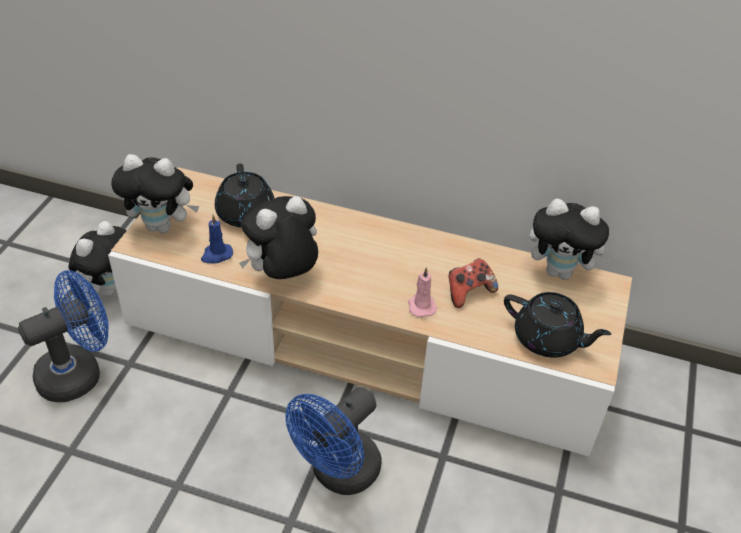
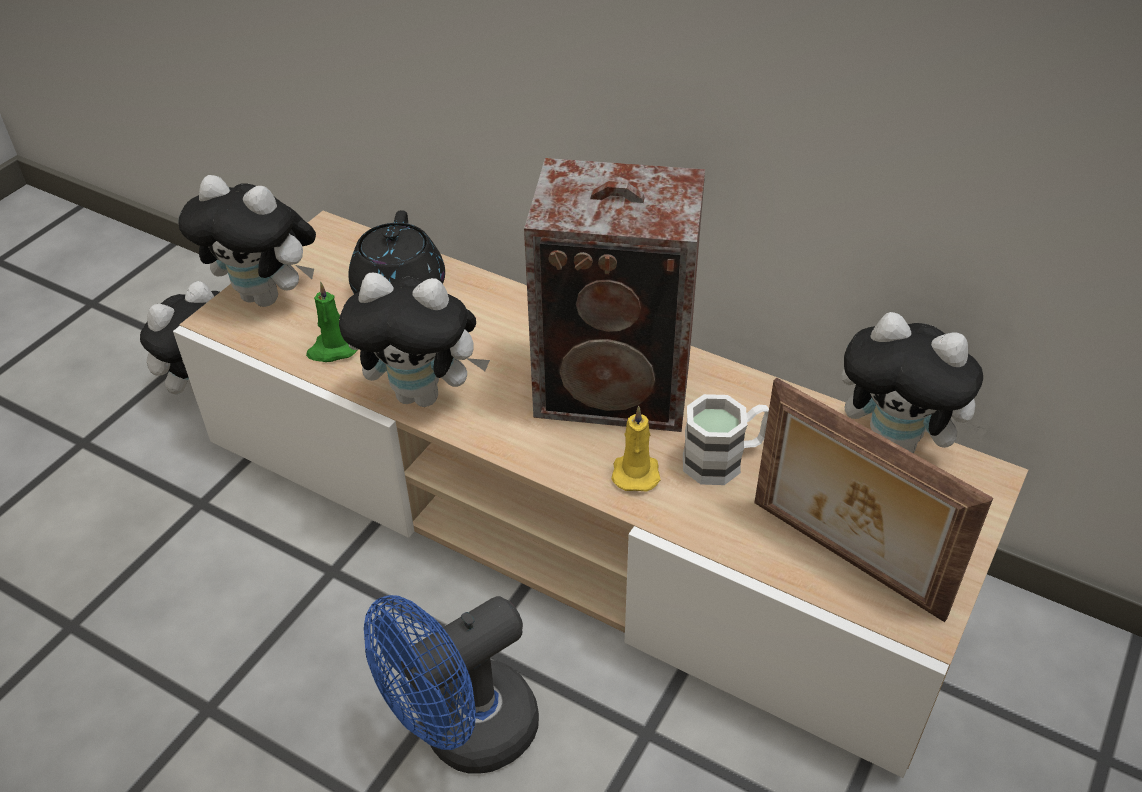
camera: 15 degrees right, 0 degrees up
blue fan [18,270,109,402] -> none
blue candle [201,215,233,263] -> green candle [306,282,357,362]
plush toy [239,196,318,279] -> plush toy turned 150 degrees counterclockwise [339,273,490,407]
pink candle [408,267,437,317] -> yellow candle [611,406,661,491]
game controller [448,258,498,308] -> white mug [683,394,769,485]
black teapot [504,292,612,358] -> picture frame [754,378,993,622]
none -> speaker [524,158,705,432]

